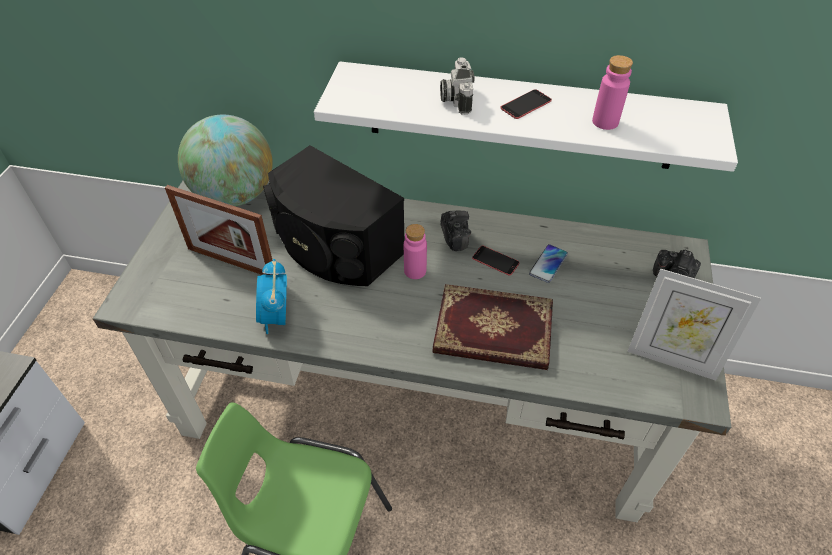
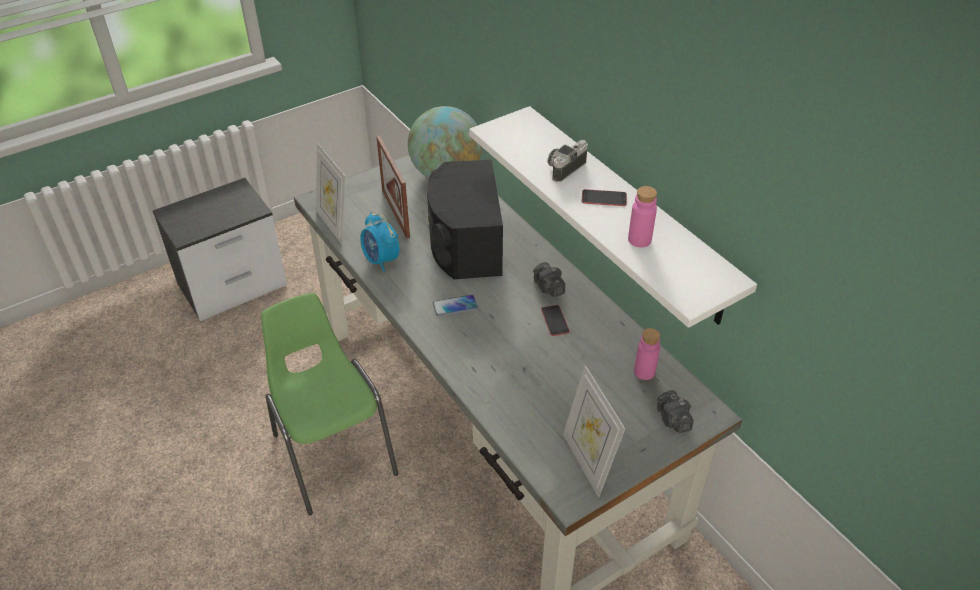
camera: 45 degrees right, 5 degrees down
alarm clock [256,259,287,334] -> alarm clock turned 75 degrees counterclockwise [360,213,399,272]
pink bottle [404,224,427,279] -> pink bottle moved to [634,328,660,380]
book [432,284,553,370] -> none
camera [441,211,471,251] -> camera turned 120 degrees clockwise [533,262,565,297]
phone [529,244,568,283] -> phone moved to [433,295,478,316]
none -> picture frame [316,143,346,244]

